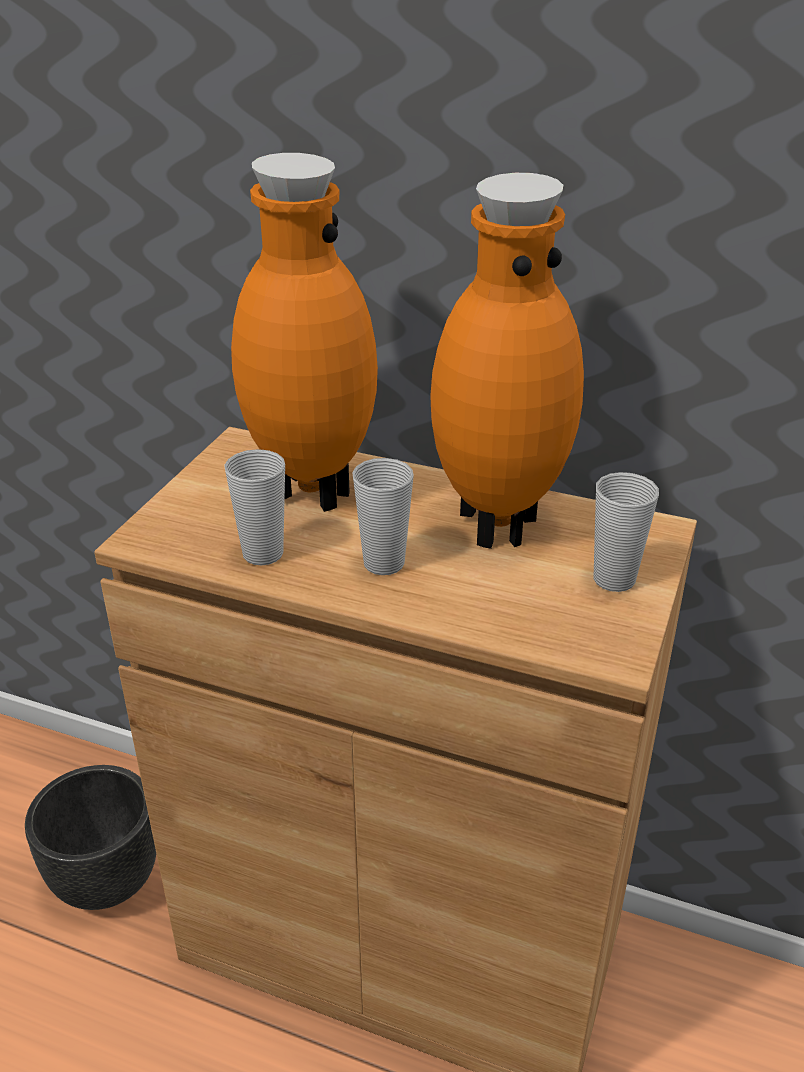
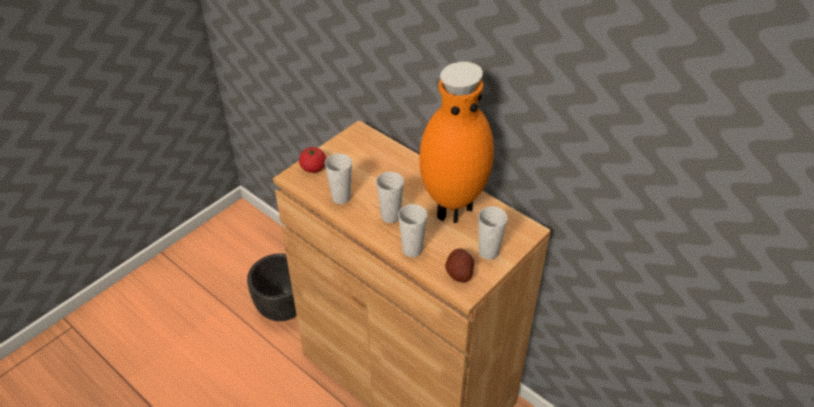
camera: 20 degrees right, 10 degrees up
orange vase [231,153,378,512] -> none
none -> tomato [299,147,326,173]
none -> cup [398,204,427,257]
none -> potato [445,249,474,283]

